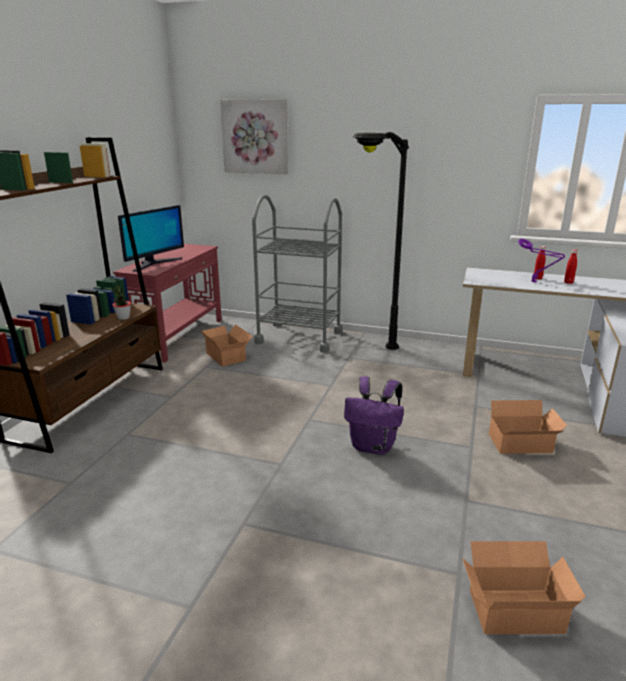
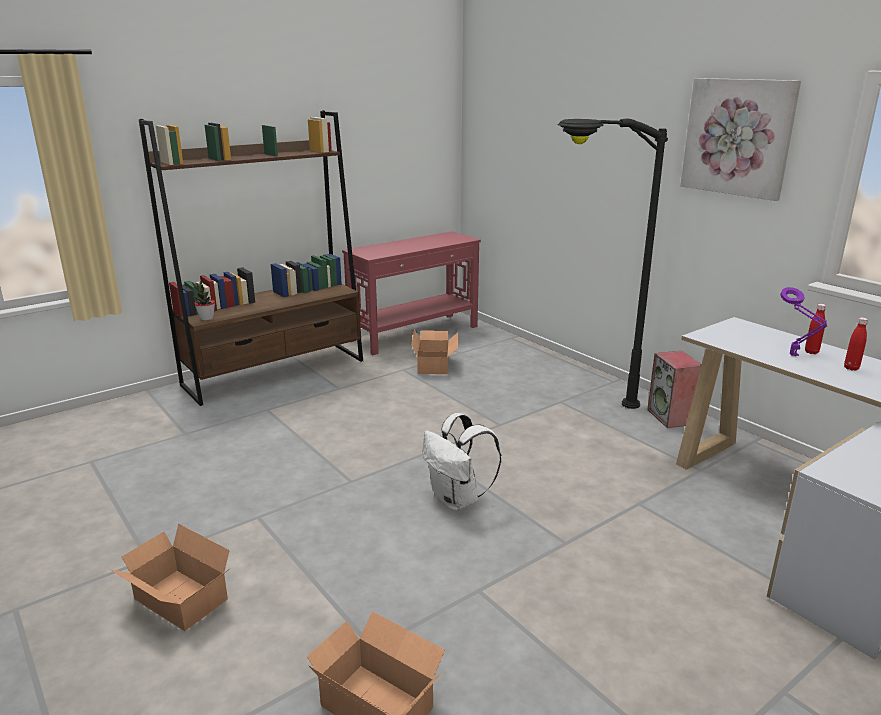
camera: 35 degrees right, 0 degrees up
potted plant [111,285,131,320] -> potted plant moved to [192,281,215,321]
monitor [118,205,184,272] -> none
picture [220,99,288,174] -> picture moved to [680,78,801,201]
grey cart [252,195,343,353] -> none
purple backpack [344,376,404,455] -> white backpack [423,413,501,511]
cardboard box [487,400,567,454] -> cardboard box moved to [110,523,230,631]
none -> speaker [647,351,702,428]

